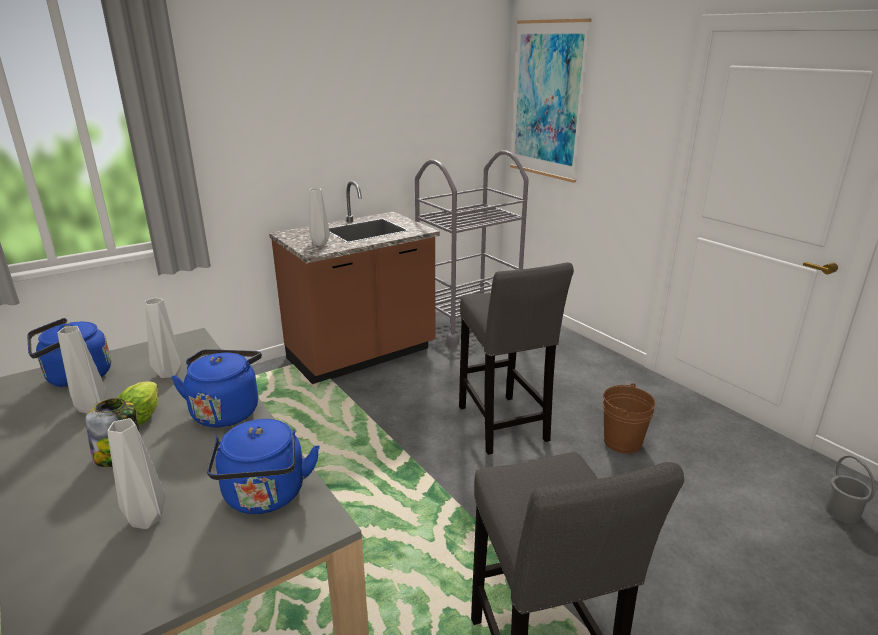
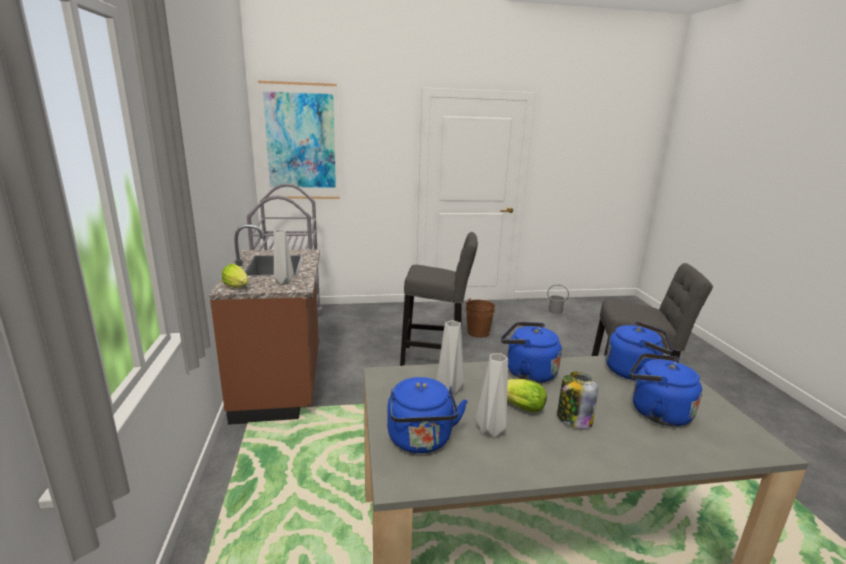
camera: 65 degrees left, 5 degrees down
grey vase [107,418,166,529] -> blue kettle [630,353,702,426]
none -> lettuce [222,264,248,288]

